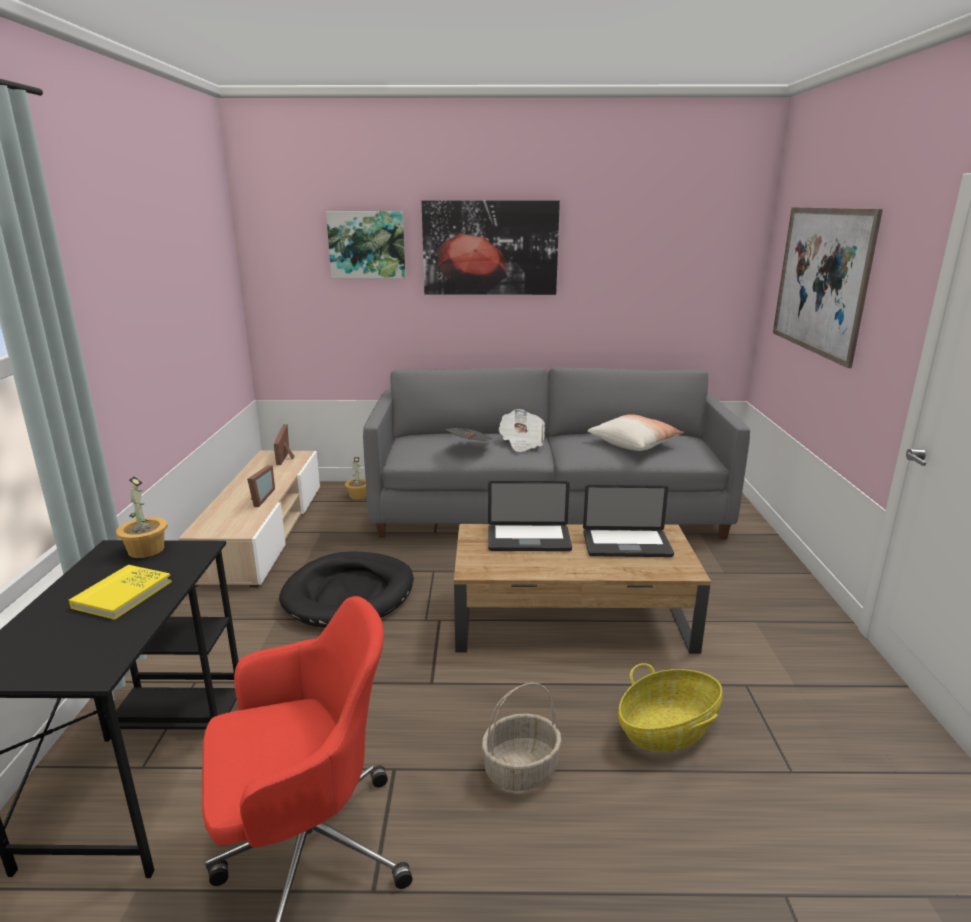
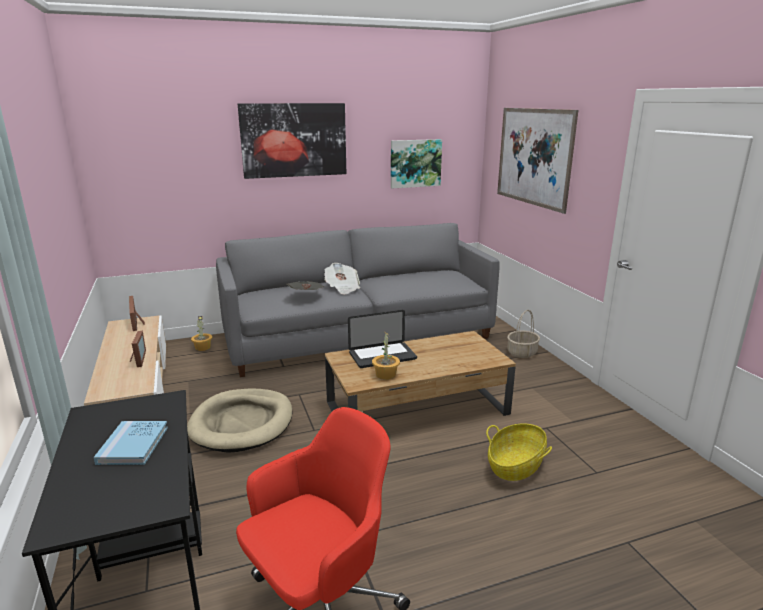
camera: 20 degrees left, 0 degrees up
yellow book [69,565,172,620] -> blue book [93,421,168,465]
potted plant [116,476,168,558] -> potted plant moved to [372,331,400,380]
black dog bed [279,551,414,628] -> beige dog bed [187,388,292,453]
picture [326,211,406,278] -> picture moved to [391,139,442,188]
basket [482,683,561,791] -> basket moved to [507,310,540,358]
laptop [583,485,674,557] -> none
pillow [587,414,684,451] -> none

